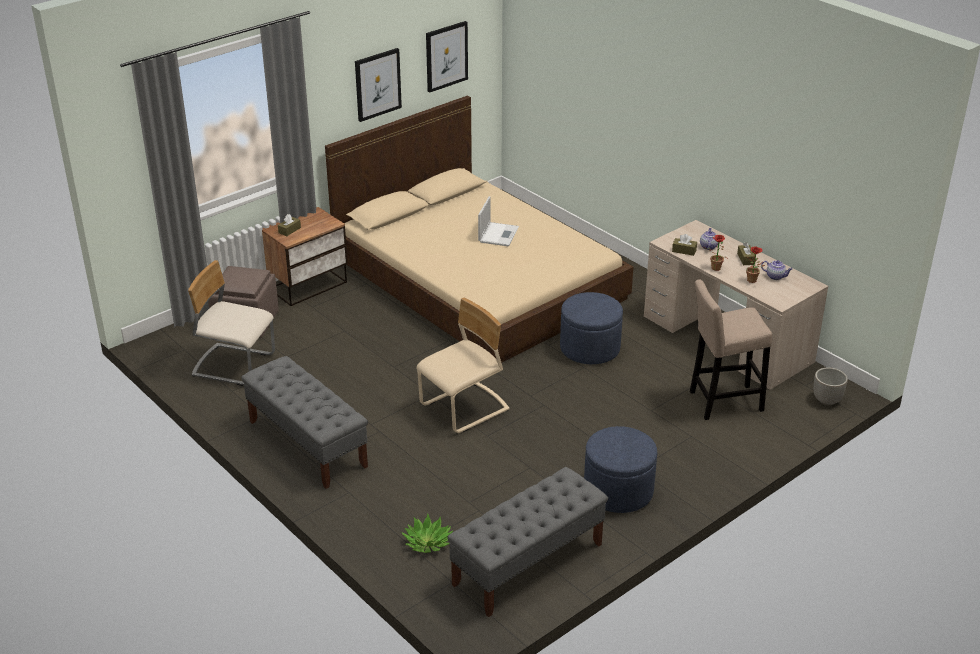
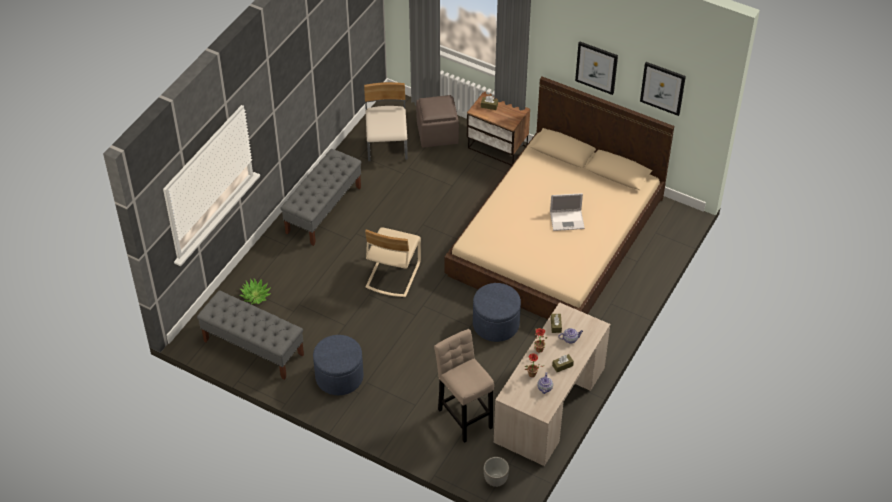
camera: 70 degrees right, 15 degrees up
beige chair [416,298,510,433] -> beige chair turned 75 degrees clockwise [365,227,421,298]

